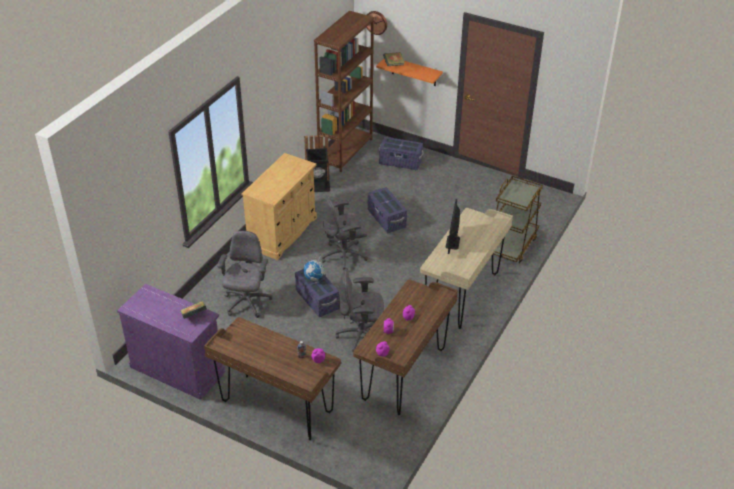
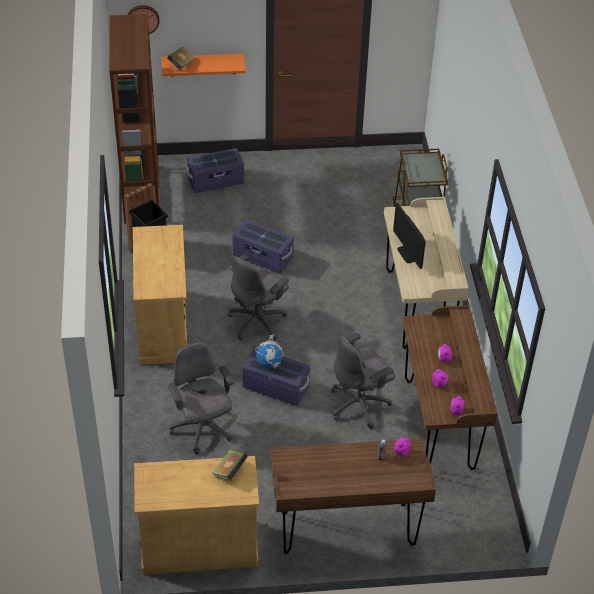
camera: 35 degrees left, 5 degrees up
purple cabinet [117,284,225,400] -> beige cabinet [134,456,259,575]

